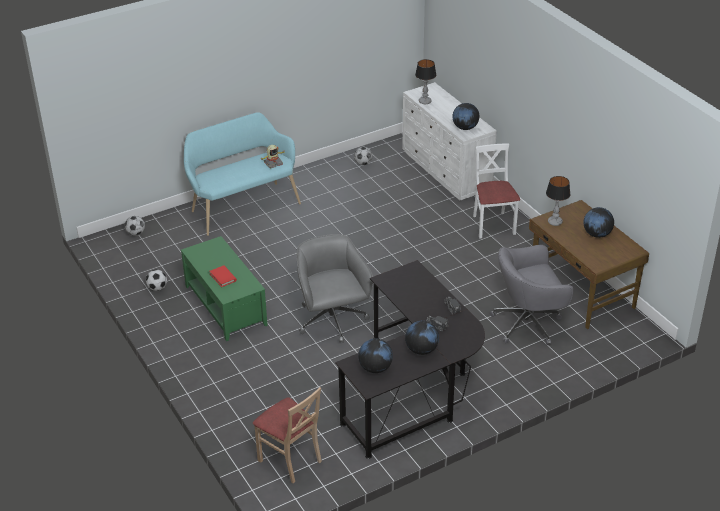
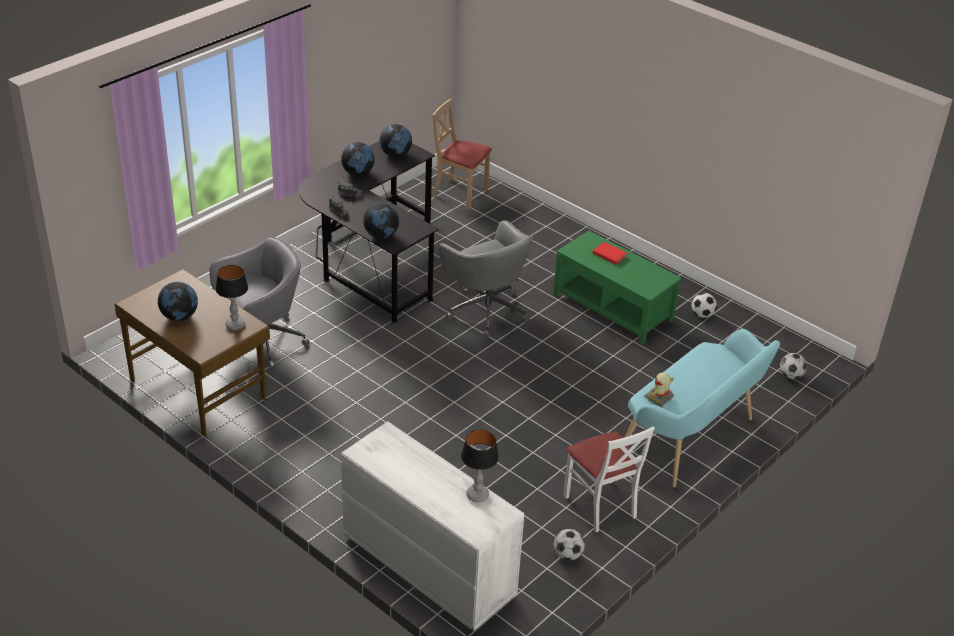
camera: 160 degrees right, 0 degrees up
globe [453,103,479,130] -> globe moved to [363,203,399,239]
white chair [473,143,520,238] -> white chair moved to [563,426,655,532]

